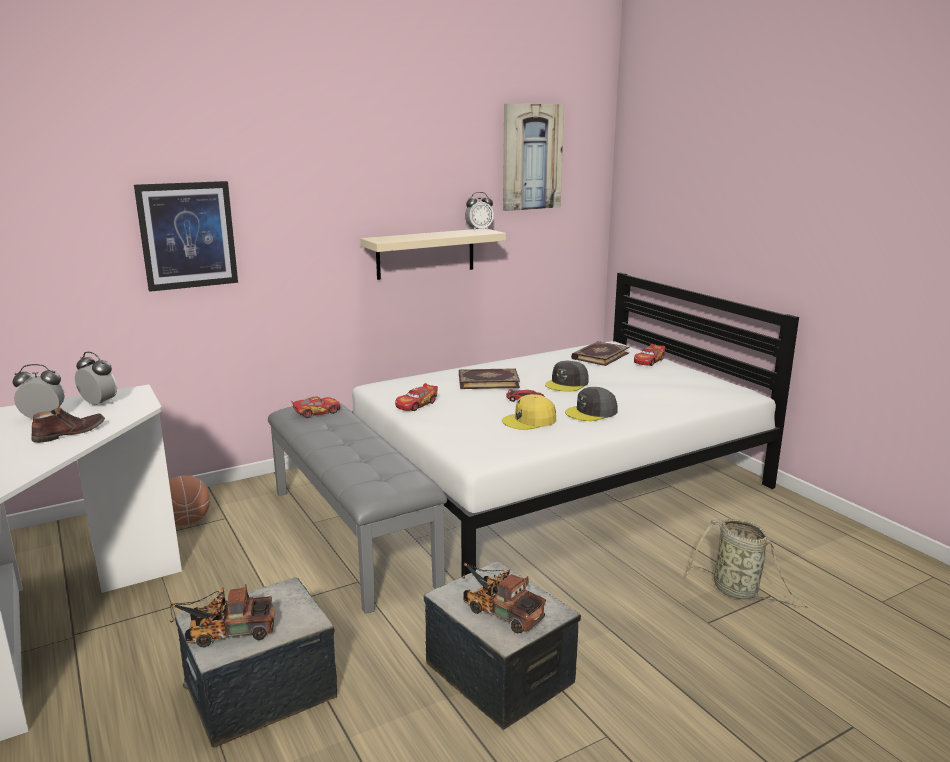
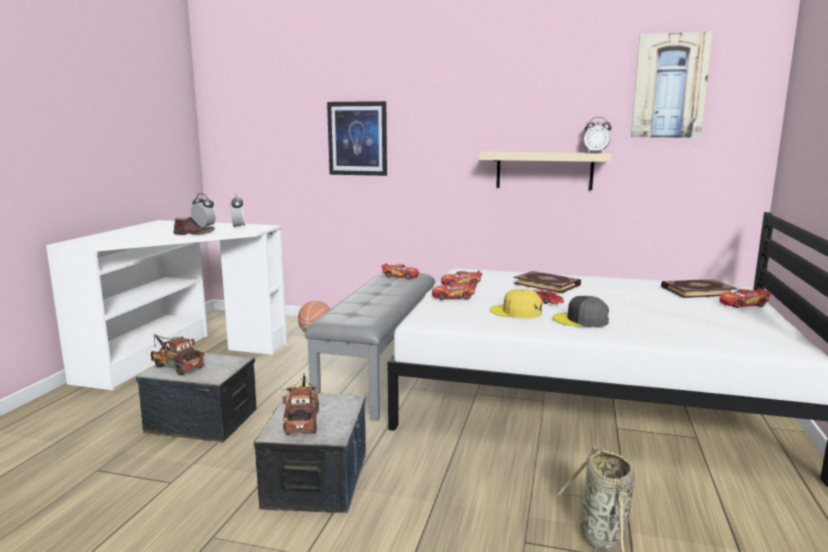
camera: 45 degrees right, 5 degrees down
grey cap [545,360,588,392] -> none
none -> toy car [432,282,477,300]

